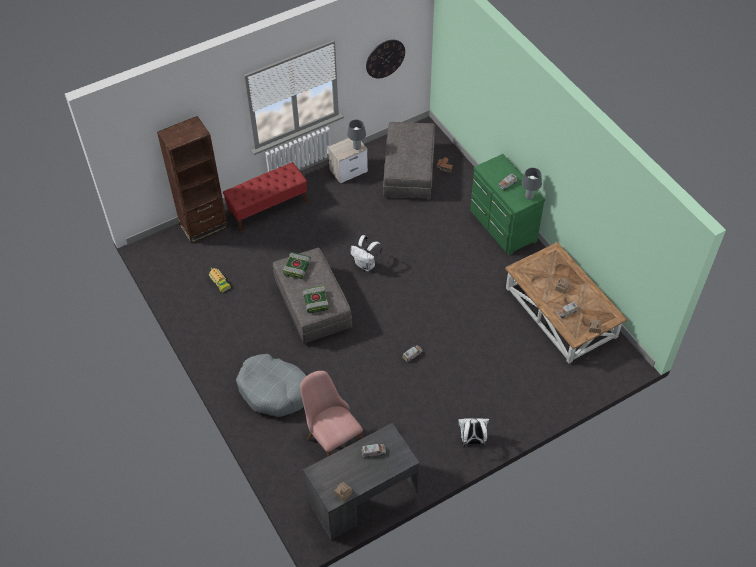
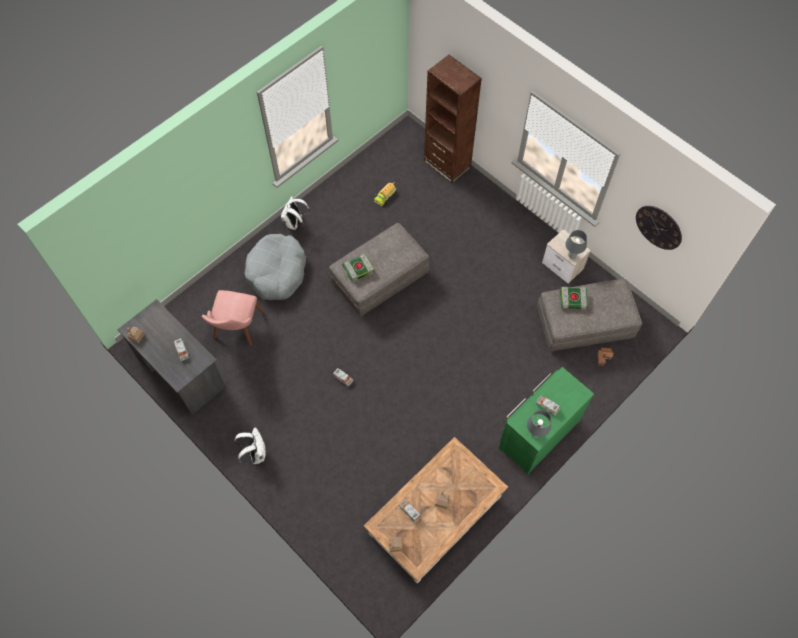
camera: 75 degrees right, 10 degrees up
red bench [223,162,307,232] -> none
book [283,252,311,279] -> book moved to [560,287,588,309]
pink chair [300,371,363,457] -> pink chair turned 150 degrees clockwise [201,290,264,346]
white backpack [350,235,382,271] -> white backpack moved to [281,196,310,230]

